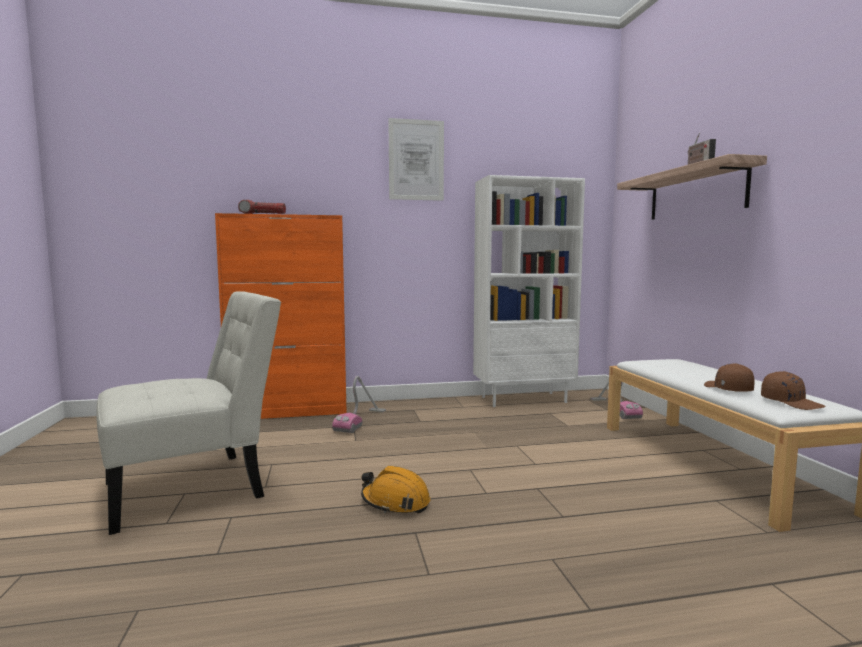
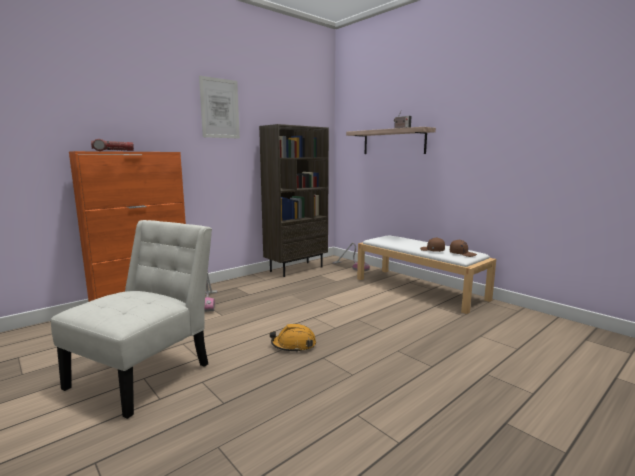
camera: 30 degrees left, 5 degrees up
white bookcase [473,175,585,407] -> brown bookcase [259,124,329,277]

